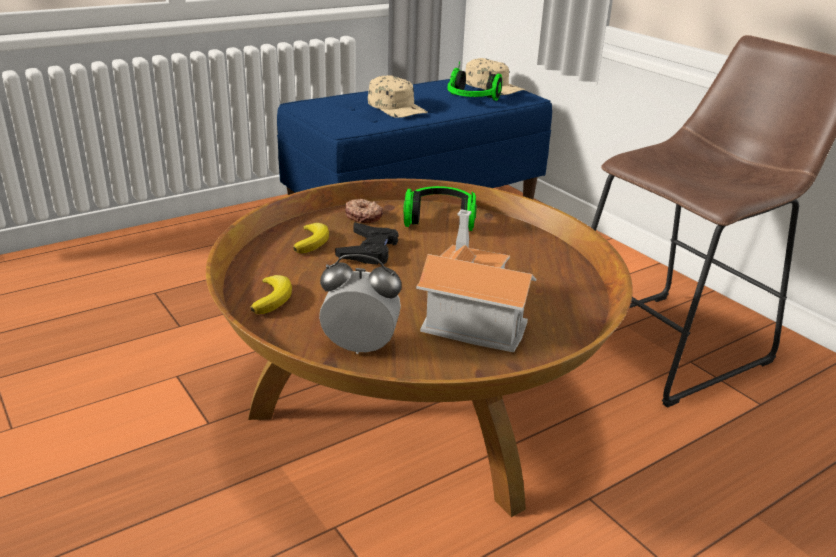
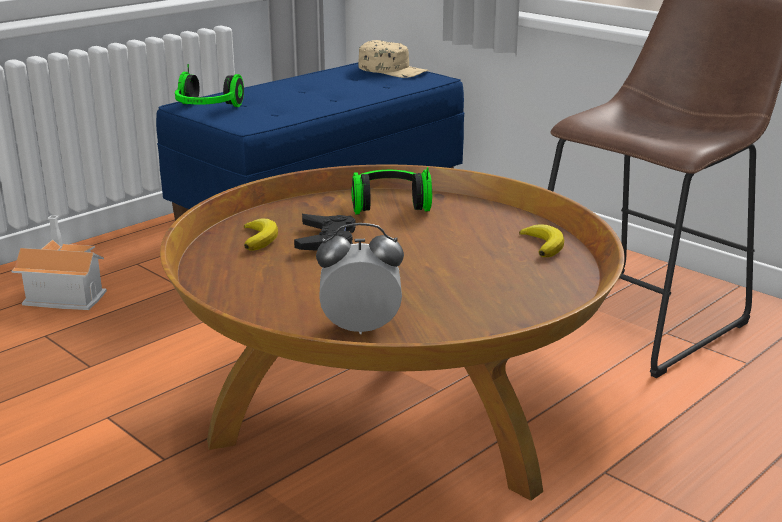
camera: 10 degrees left, 5 degrees down
banana [251,275,292,314] -> banana moved to [519,224,564,257]
donut [345,199,383,223] -> none
beige cap [368,75,428,118] -> none
toy house [416,209,536,352] -> toy house moved to [12,215,107,310]
headphones [448,62,502,101] -> headphones moved to [175,64,244,107]

